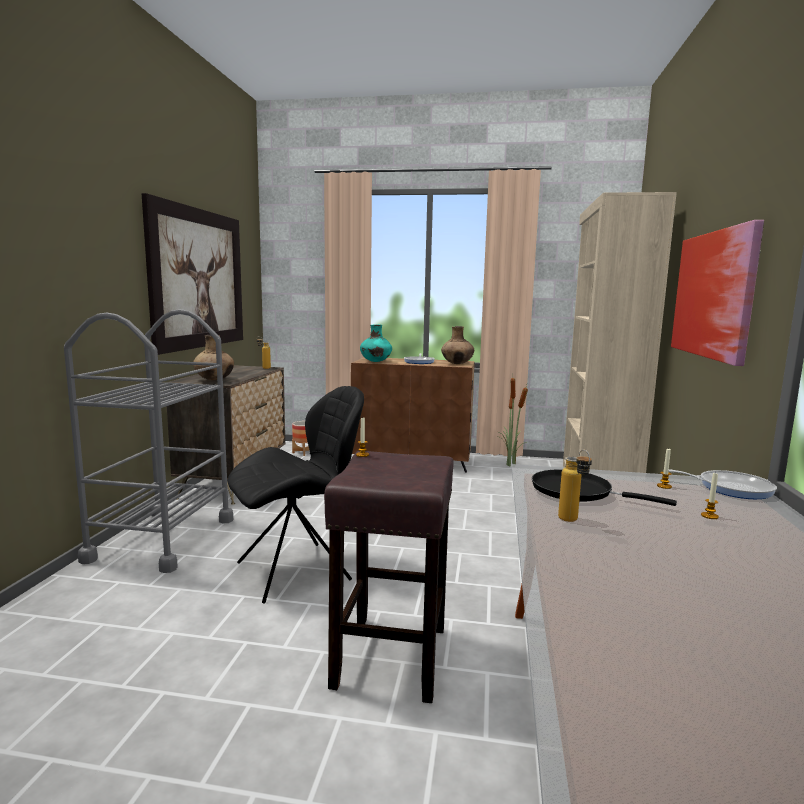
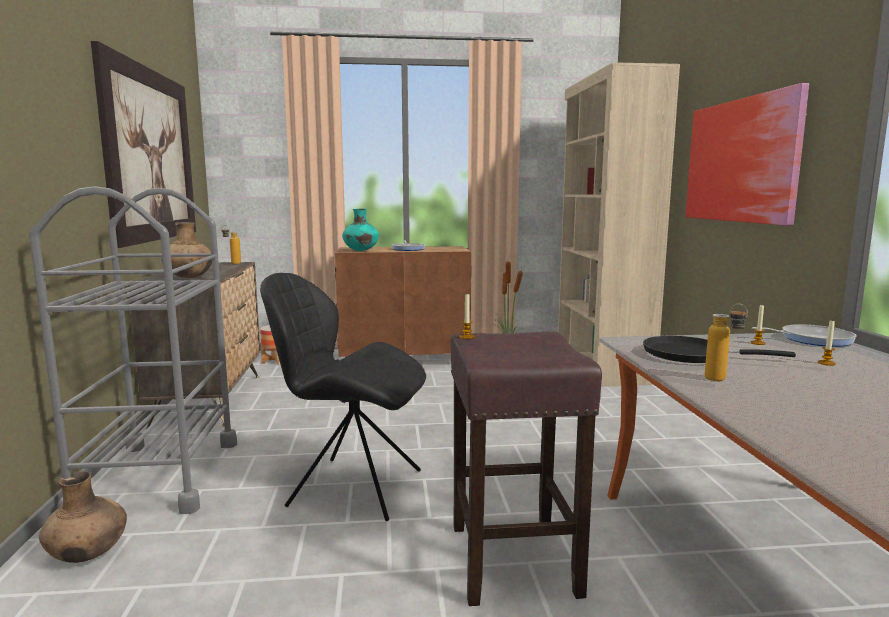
camera: 15 degrees left, 0 degrees up
black chair [227,386,364,604] -> black chair turned 120 degrees counterclockwise [260,273,426,521]
brown vase [441,326,474,364] -> brown vase moved to [39,471,127,563]

